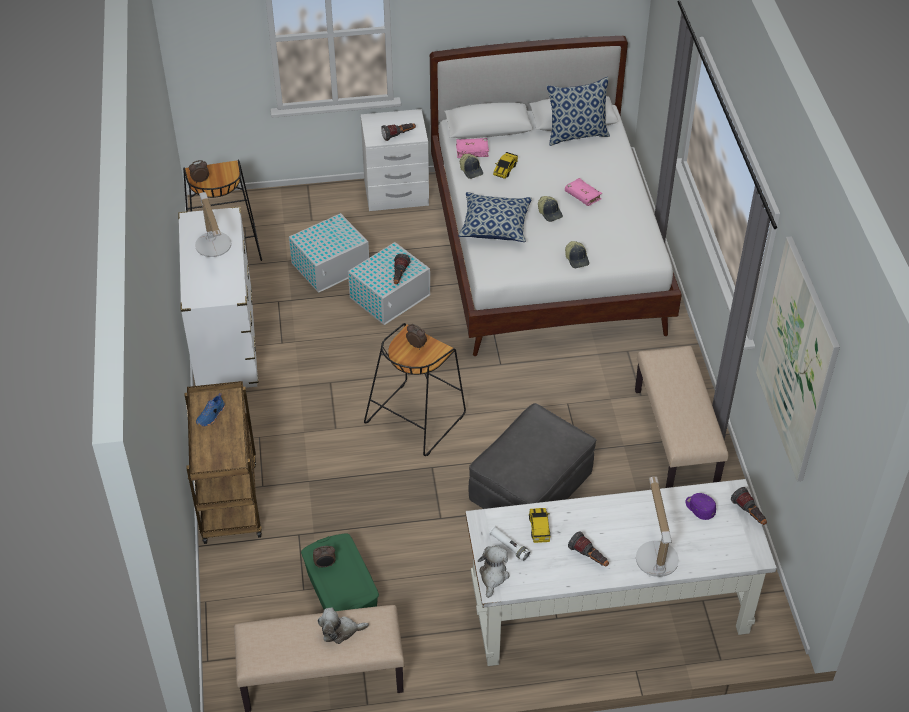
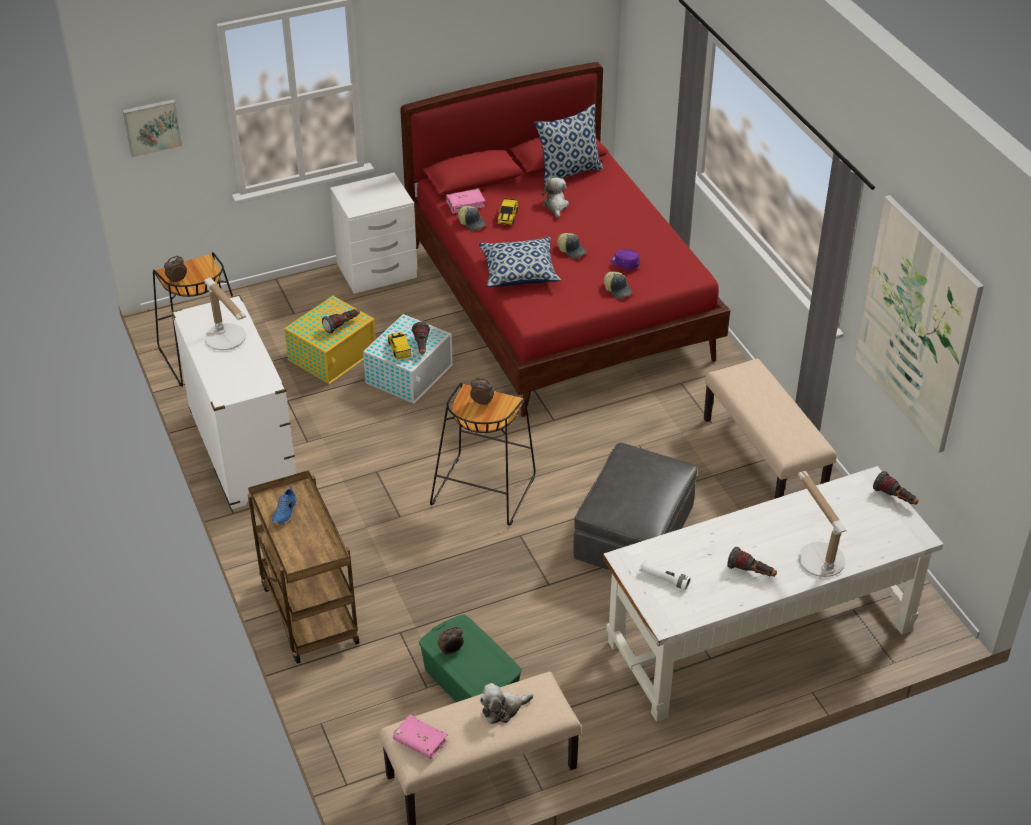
camera: 15 degrees left, 5 degrees down
white storage box [289,213,369,293] -> yellow storage box [284,296,376,384]
flashlight [381,123,416,141] -> flashlight moved to [322,309,360,333]
white bed [430,36,682,356] -> red bed [400,62,730,417]
plush toy [478,545,510,598] -> plush toy moved to [541,177,569,218]
toy car [529,508,551,543] -> toy car moved to [388,332,412,360]
pink book [565,178,602,206] -> pink book moved to [393,715,448,759]
purple cap [685,493,716,520] -> purple cap moved to [610,249,640,270]
none -> picture [122,99,182,157]

